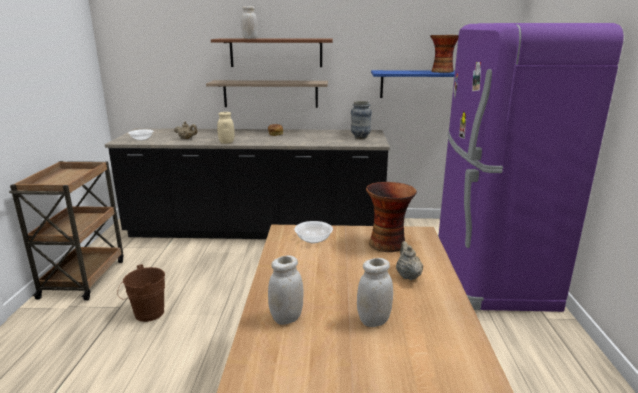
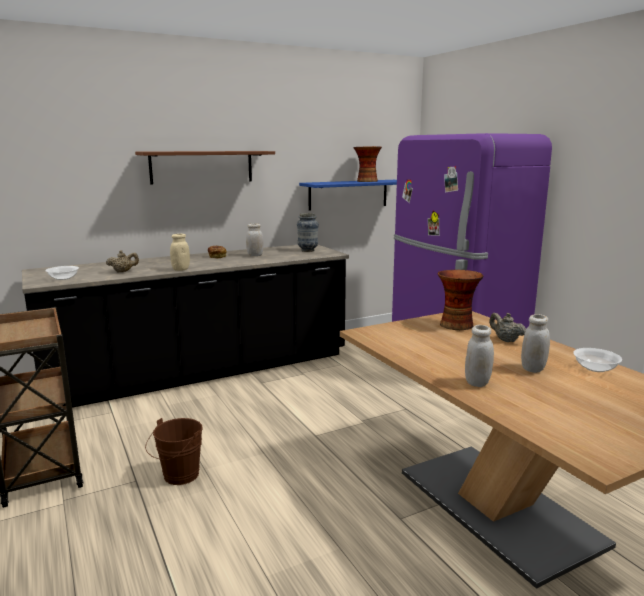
camera: 30 degrees left, 5 degrees down
shelf [206,80,328,108] -> none
white jar [241,6,258,39] -> white jar moved to [246,224,263,256]
bowl [294,221,333,243] -> bowl moved to [573,348,622,372]

